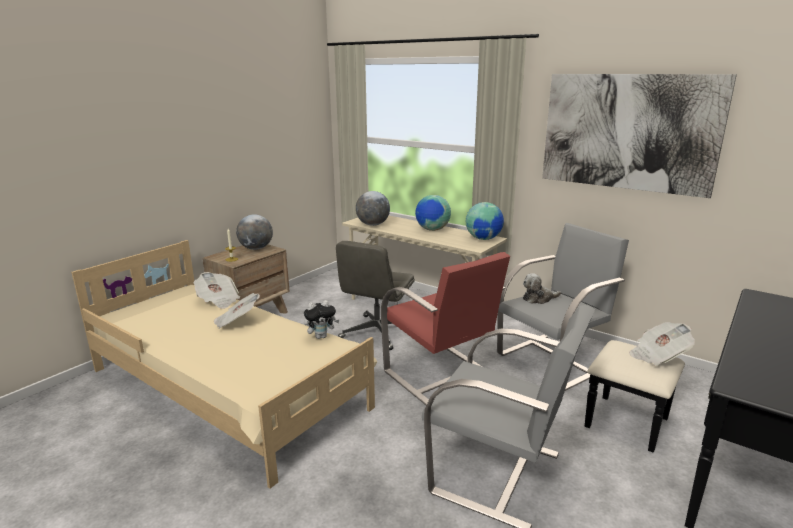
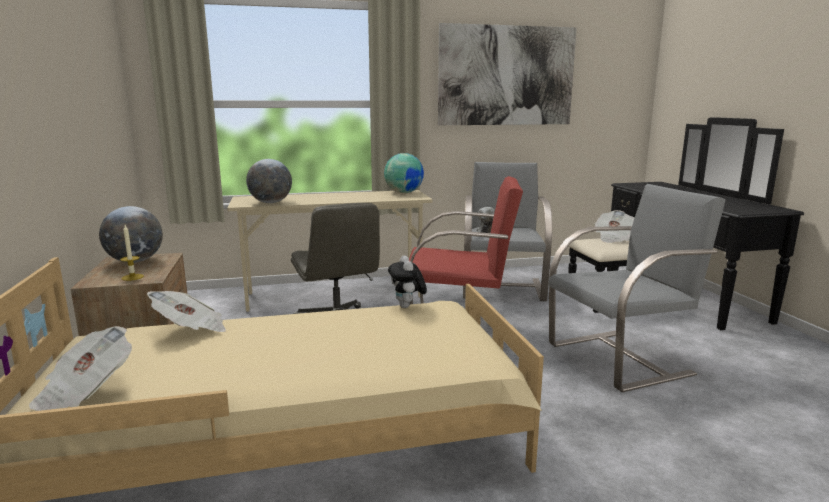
camera: 50 degrees left, 5 degrees down
newspaper [214,293,260,329] -> newspaper moved to [29,326,132,411]
plush toy [304,300,339,339] -> plush toy turned 150 degrees clockwise [388,255,427,308]
globe [415,195,451,231] -> none

